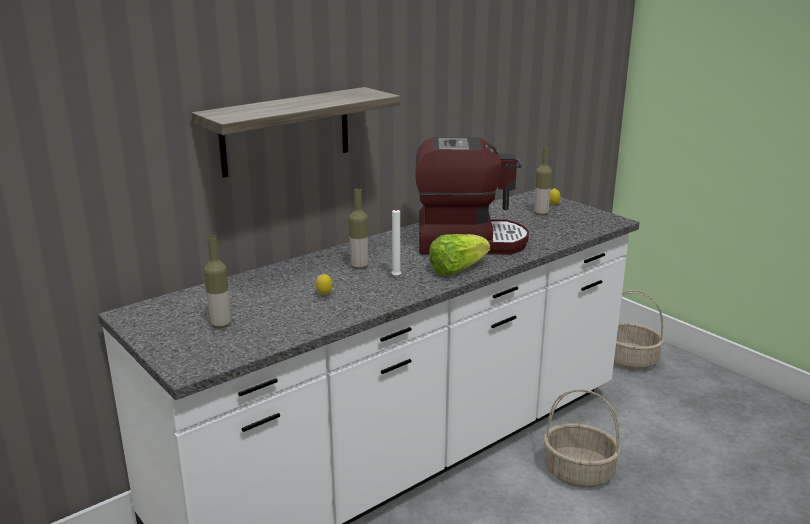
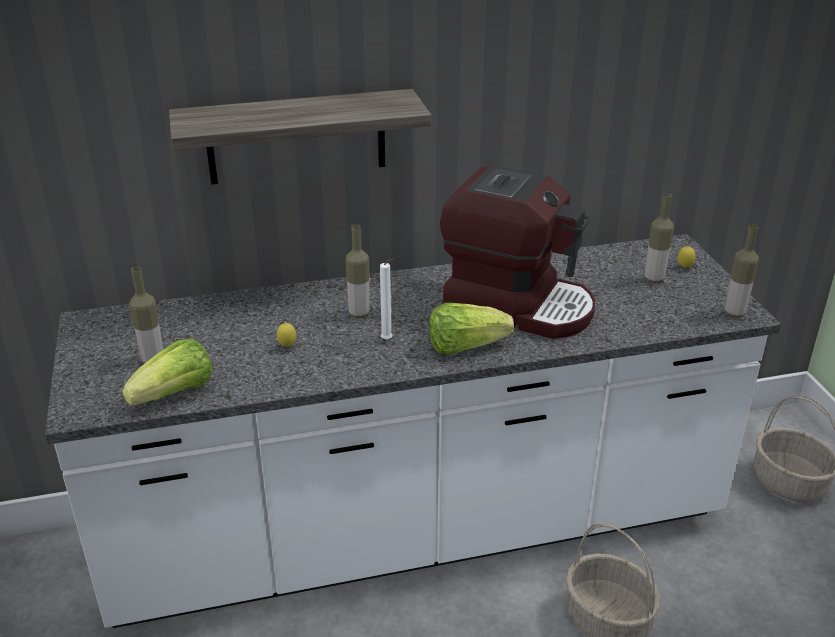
camera: 25 degrees right, 10 degrees up
none -> lettuce [122,339,212,405]
none -> bottle [725,224,759,318]

